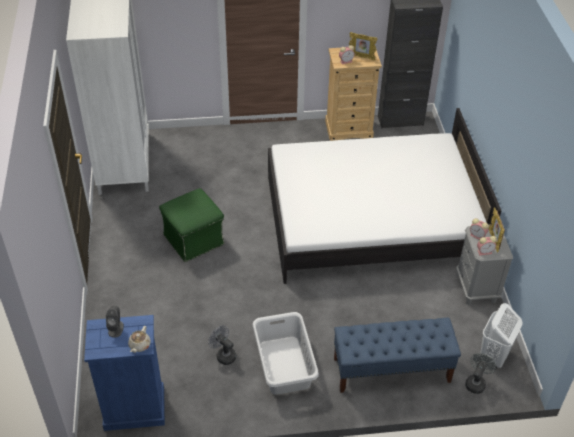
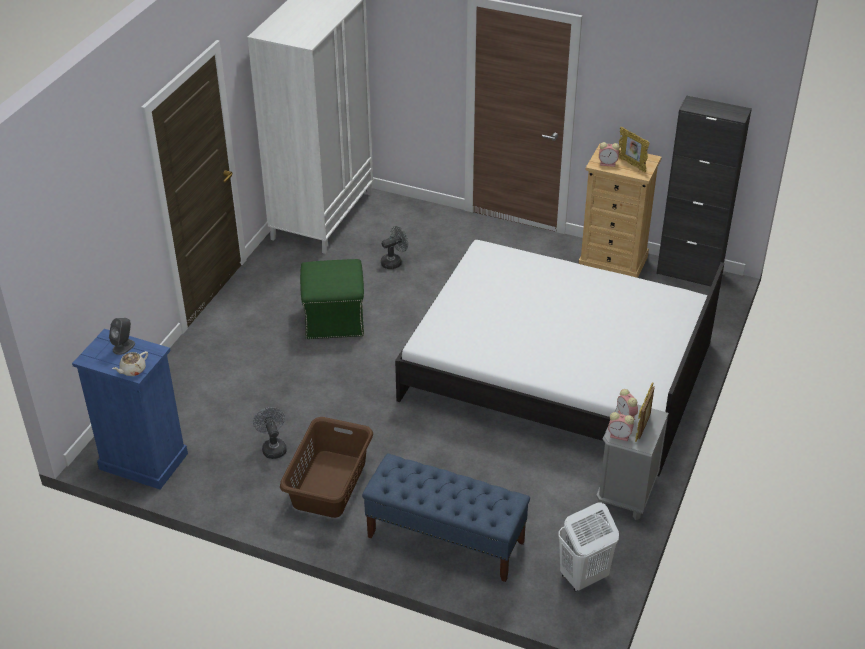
camera: 30 degrees right, 5 degrees down
grey laundry basket [253,312,319,395] -> brown laundry basket [280,417,373,518]
grey fan [465,353,496,394] -> grey fan moved to [381,226,408,269]

